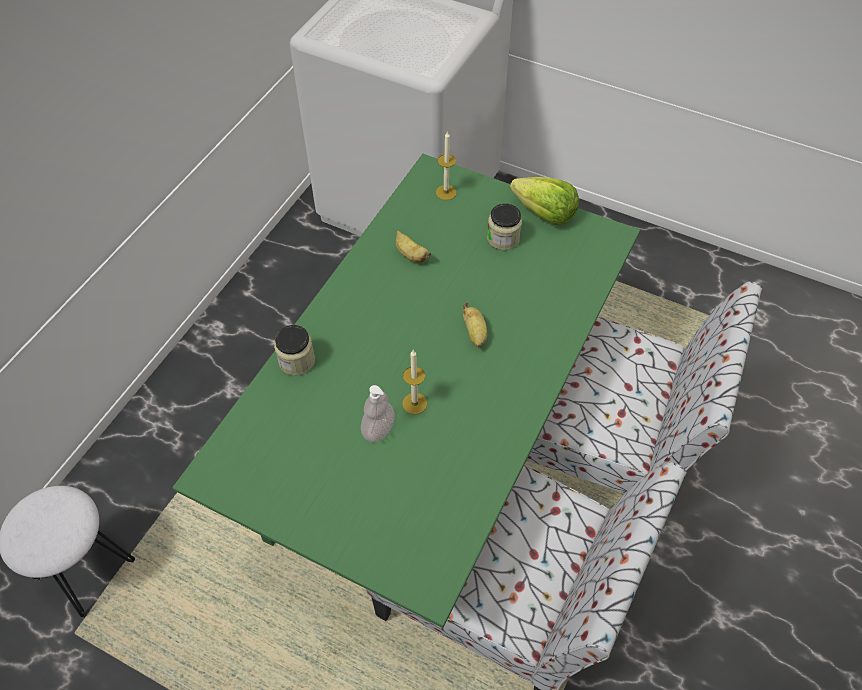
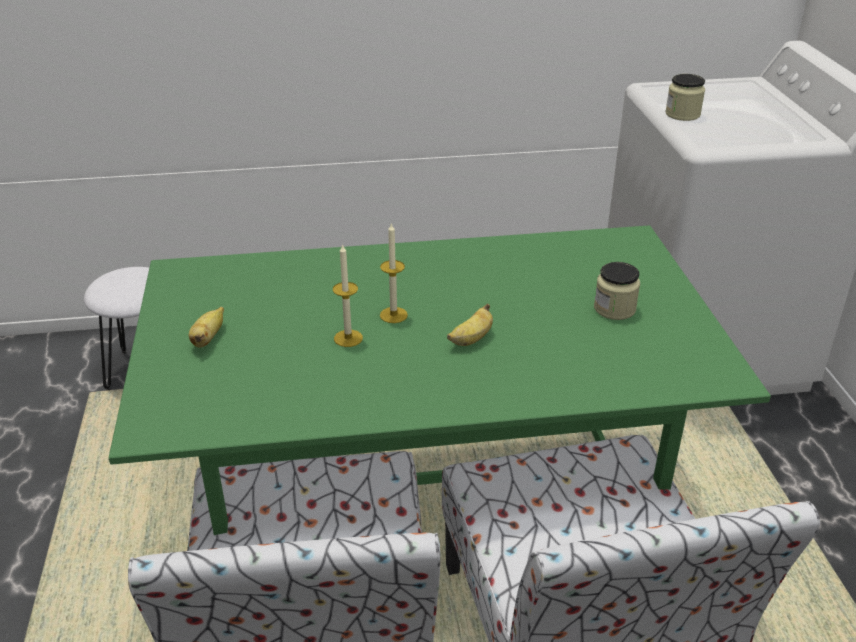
camera: 55 degrees right, 20 degrees down
jar [274,325,315,375] -> jar moved to [665,74,705,121]
soap dispenser [361,385,395,442] -> none
banana [395,230,431,263] -> banana moved to [189,307,224,348]
candle [436,132,457,200] -> candle moved to [380,222,408,323]
lettuce [510,177,579,225] -> none

